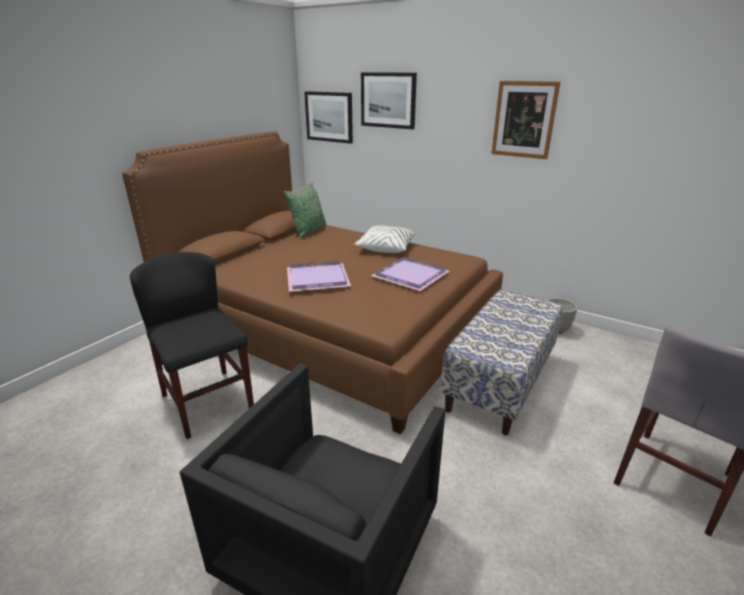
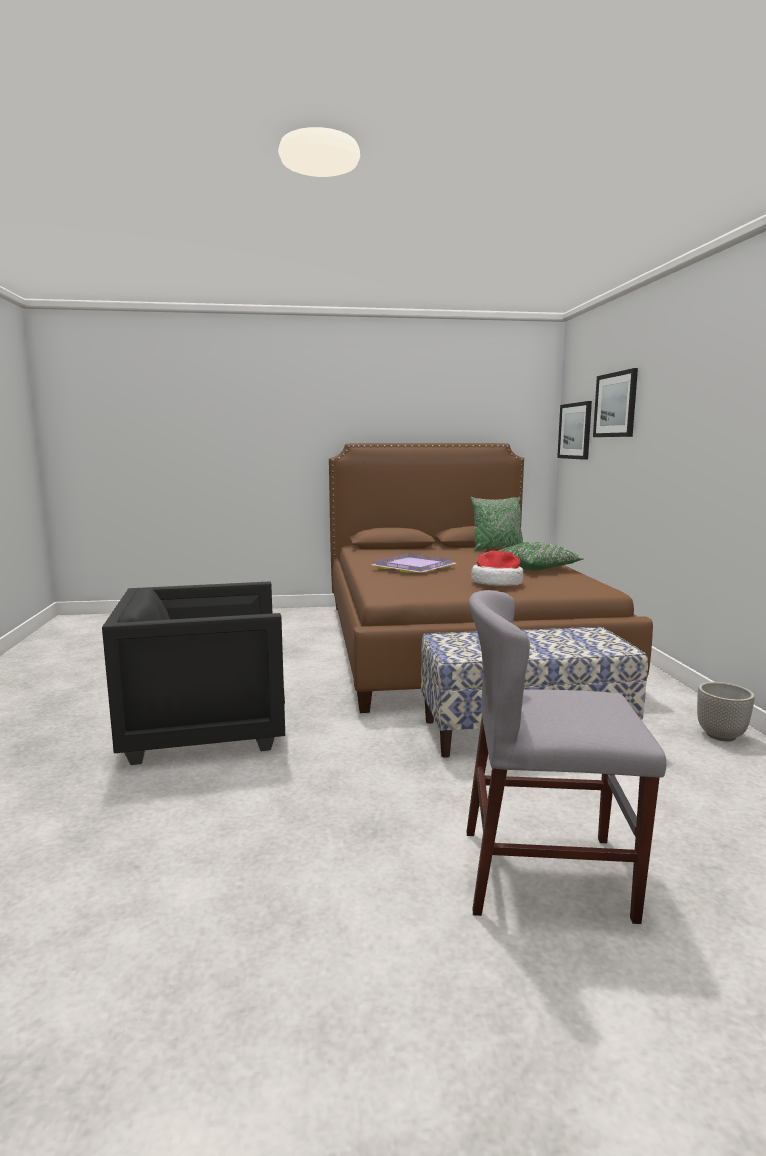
camera: 50 degrees right, 15 degrees down
black chair [130,252,254,439] -> none
white pillow [354,226,417,253] -> green pillow [498,542,584,570]
purple tray [371,257,449,291] -> hat [471,551,523,586]
picture [491,81,560,159] -> none

